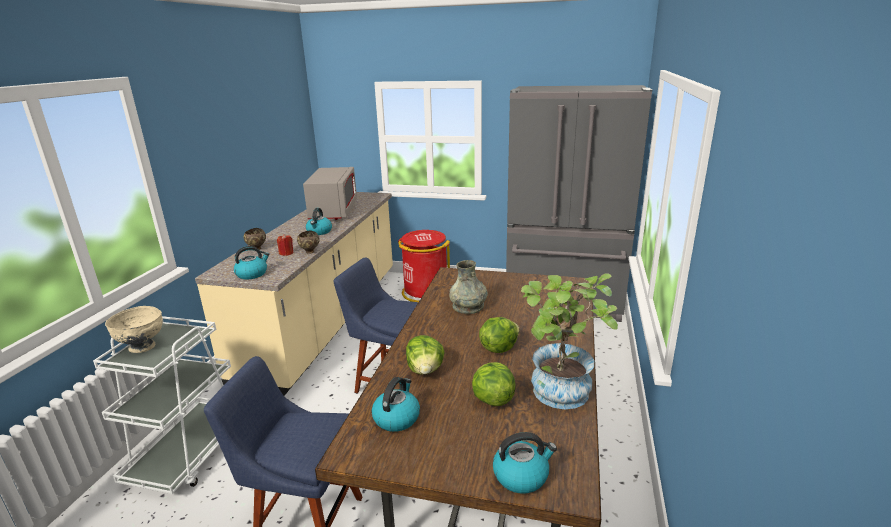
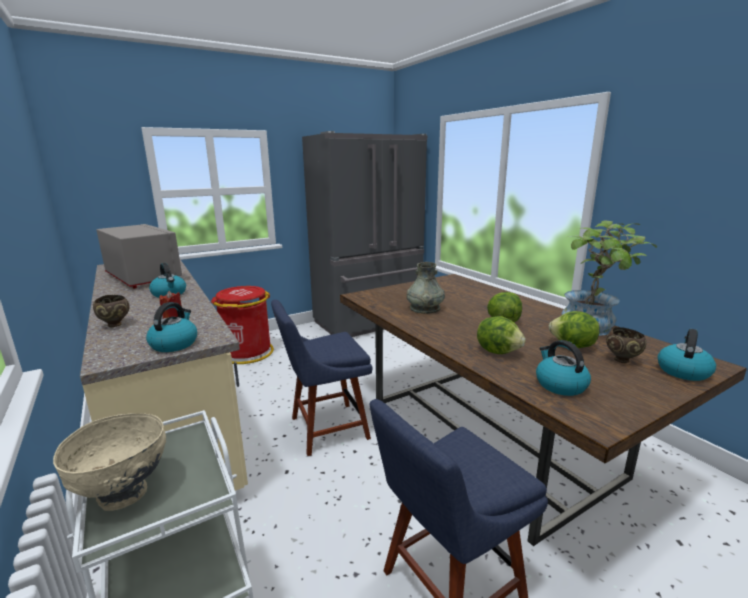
camera: 45 degrees left, 5 degrees down
brown bowl [297,231,320,254] -> brown bowl moved to [606,327,646,363]

